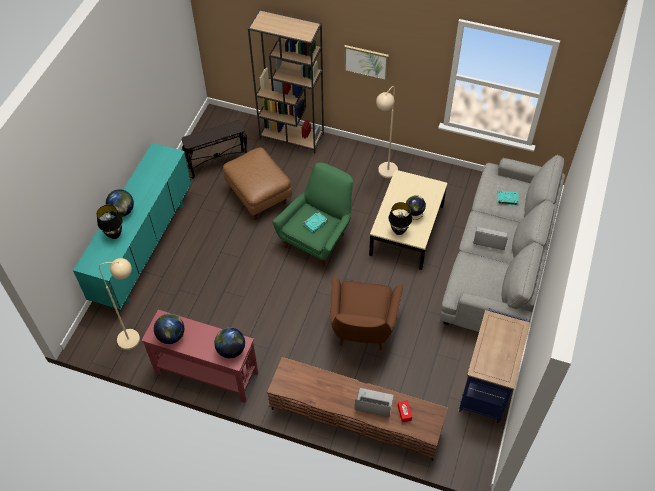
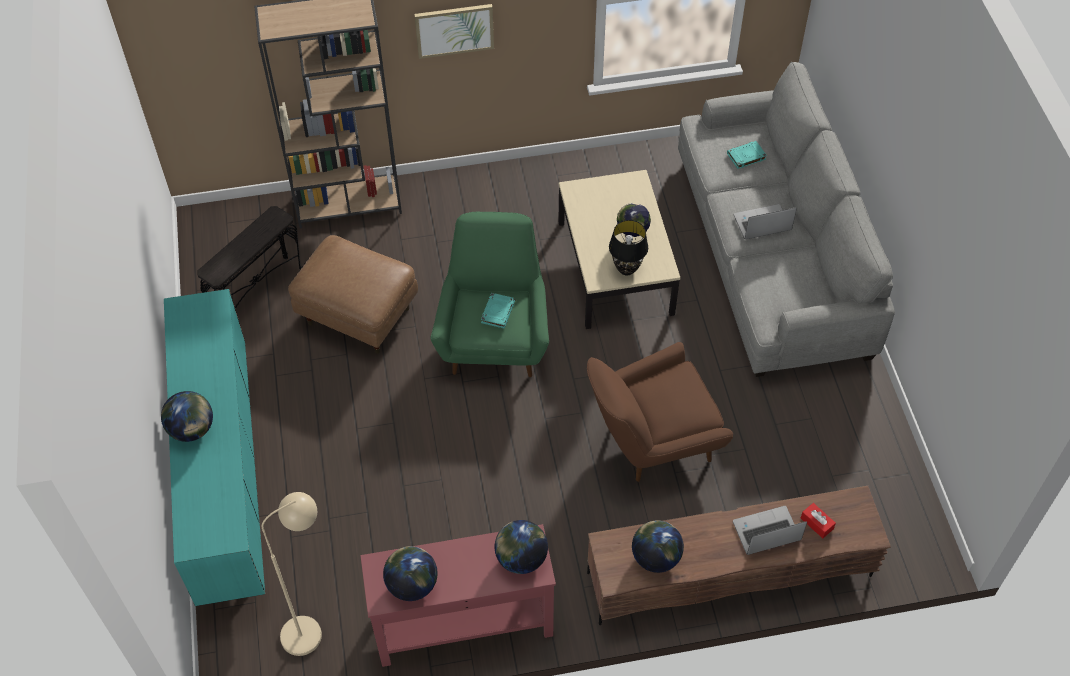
camera: 30 degrees left, 0 degrees up
black table lamp [97,205,123,239] -> none
brown armchair [330,277,403,351] -> brown armchair turned 90 degrees clockwise [587,342,733,482]
beige floor lamp [376,86,398,178] -> none
blue cart [459,308,530,423] -> none
none -> globe [632,520,684,573]

